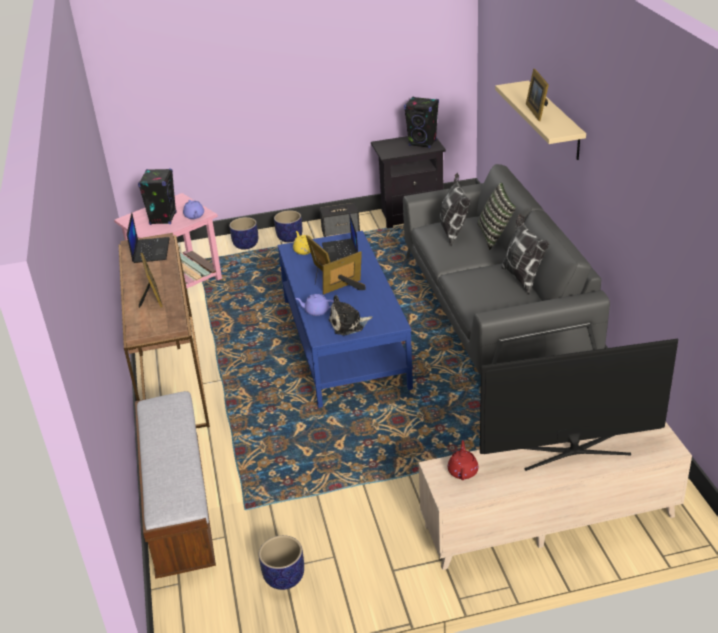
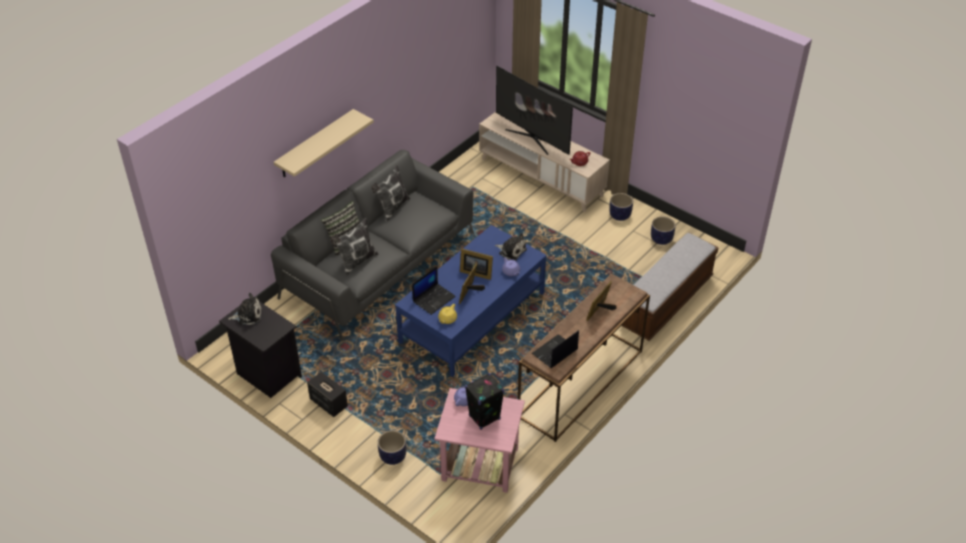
camera: 130 degrees left, 10 degrees up
planter [274,210,302,242] -> planter moved to [609,193,633,221]
black speaker [404,97,439,148] -> plush toy [228,293,262,325]
picture frame [526,69,549,121] -> none

